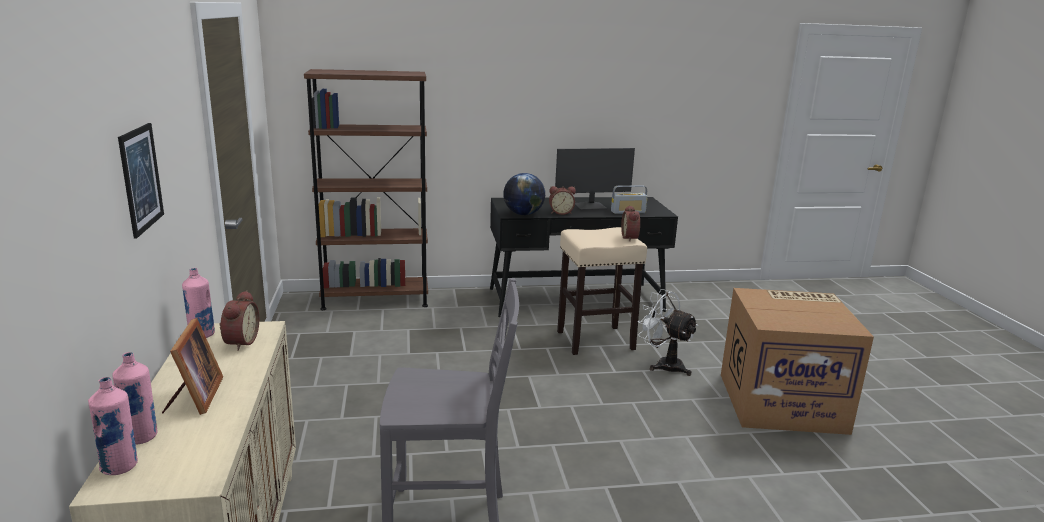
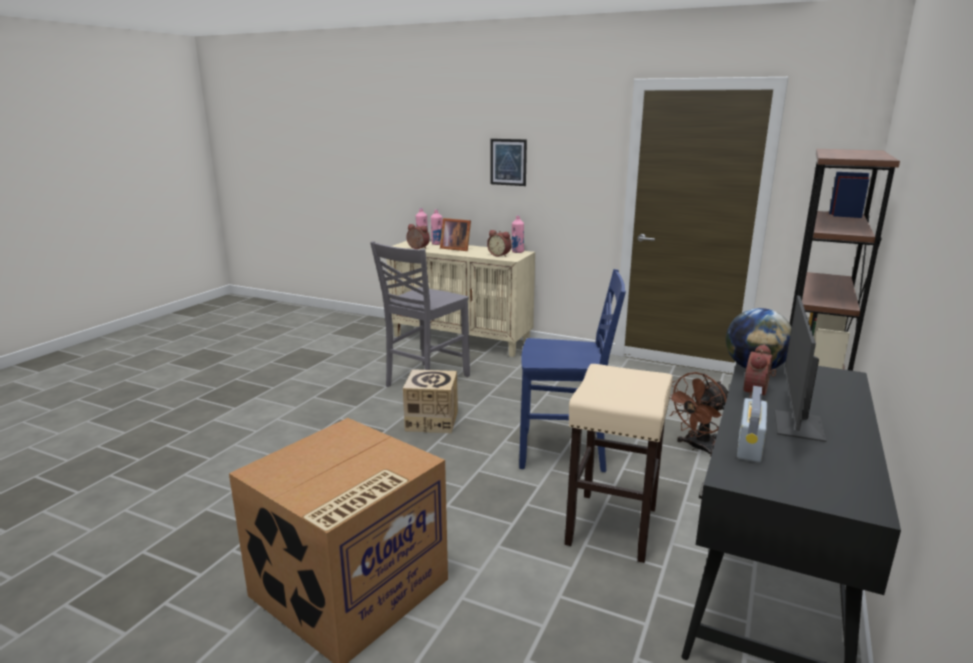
camera: 125 degrees right, 0 degrees up
alarm clock [621,205,640,241] -> alarm clock moved to [406,224,430,249]
white fan [637,289,699,376] -> none
none -> cardboard box [403,369,458,433]
none -> blue chair [519,269,626,472]
none -> brown fan [669,372,728,457]

